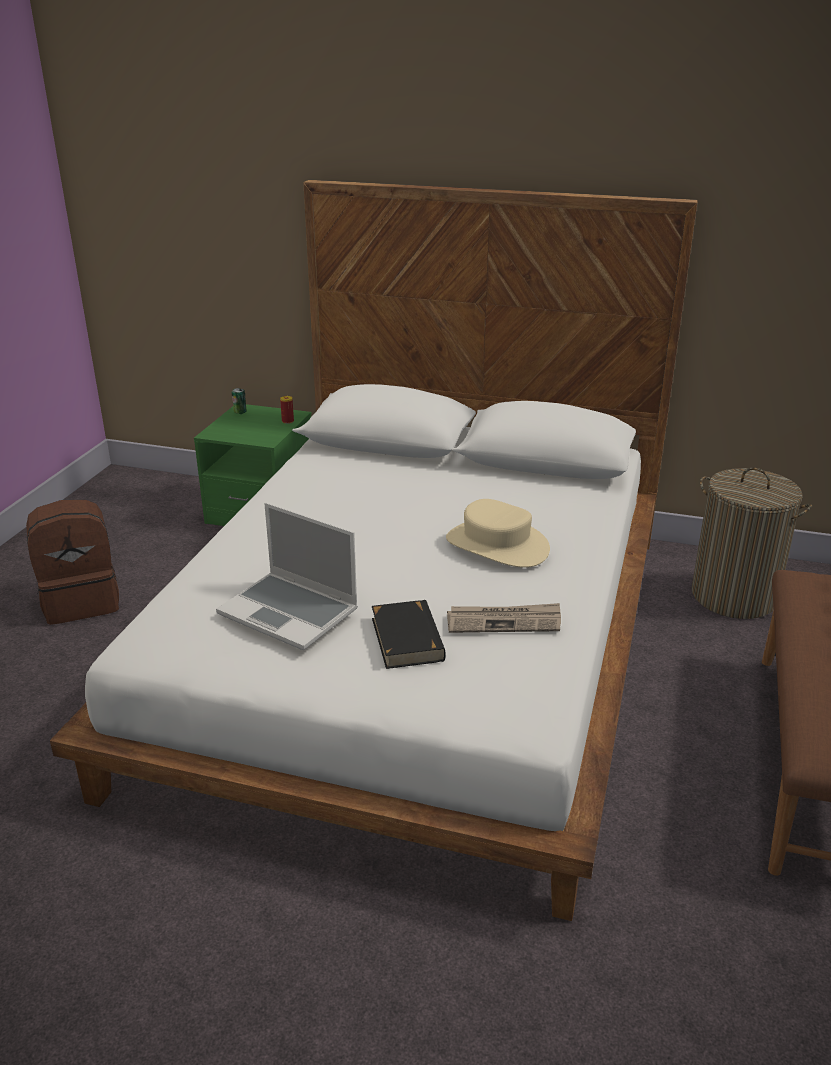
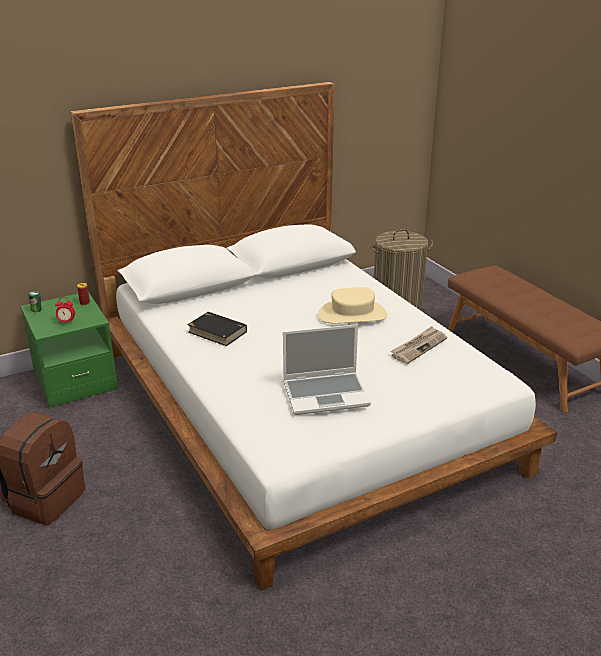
camera: 45 degrees left, 0 degrees up
black book [372,600,446,669] -> black book moved to [187,312,247,346]
none -> alarm clock [55,297,75,324]

